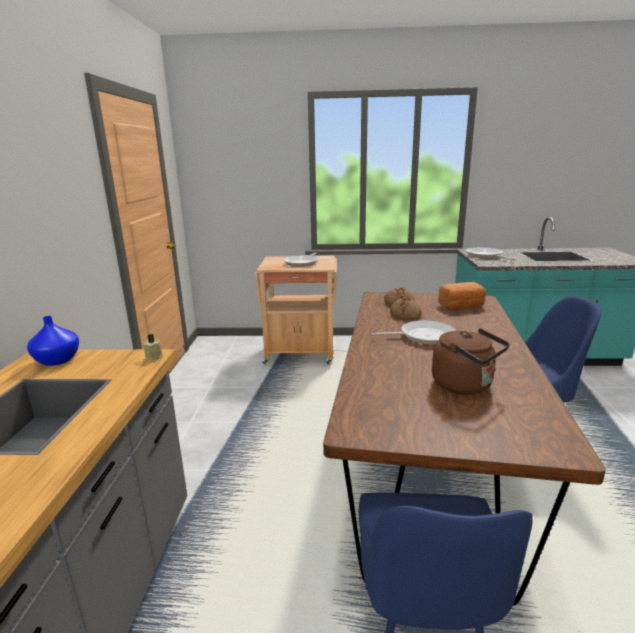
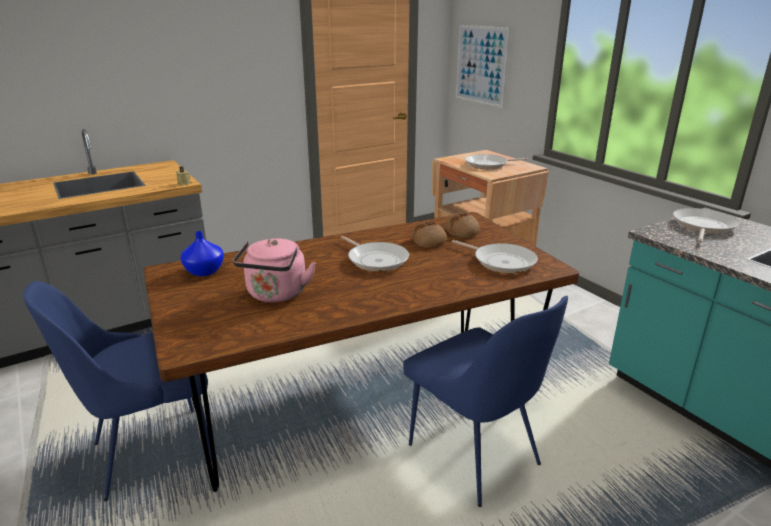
camera: 55 degrees right, 5 degrees up
blue vase [27,316,79,366] -> blue vase moved to [181,231,224,276]
brown kettle [432,328,510,395] -> pink kettle [233,239,316,302]
bread [438,282,486,309] -> frying pan [452,240,538,273]
none -> picture [456,25,510,108]

